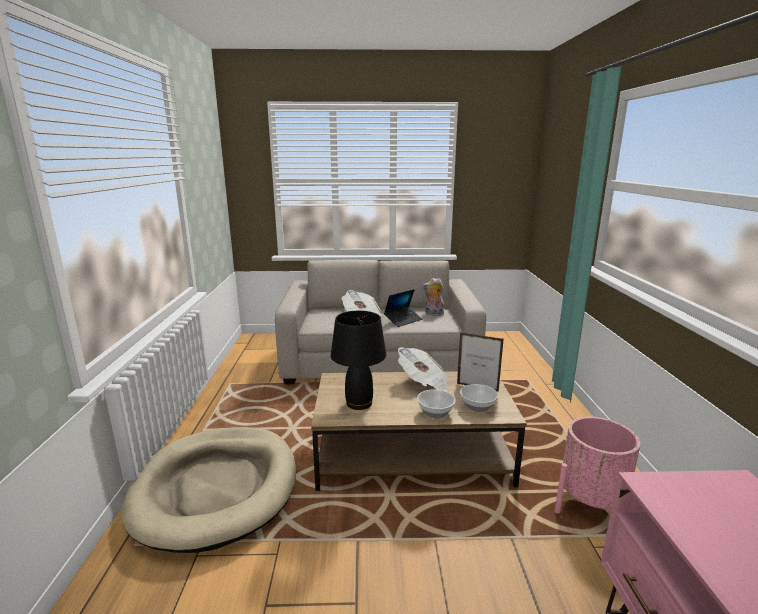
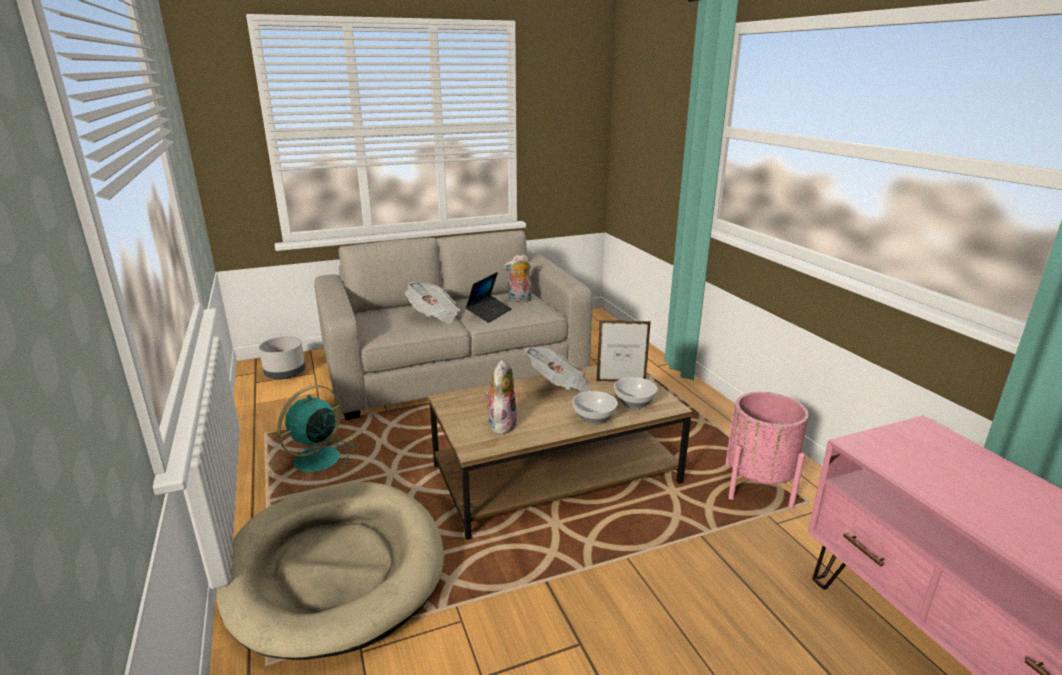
camera: 20 degrees left, 5 degrees up
black table lamp [331,311,386,410] -> plush toy [485,360,517,434]
none -> grey planter [259,336,305,379]
none -> turquoise fan [277,385,354,472]

